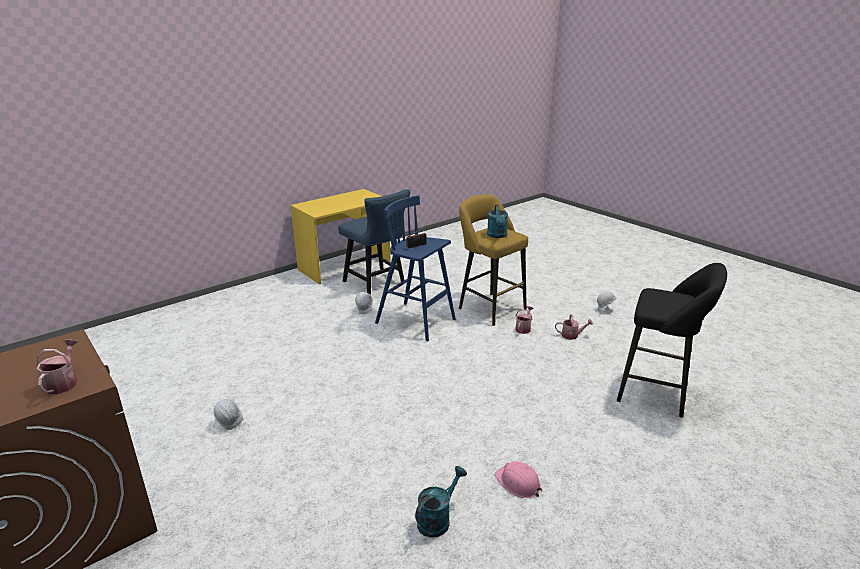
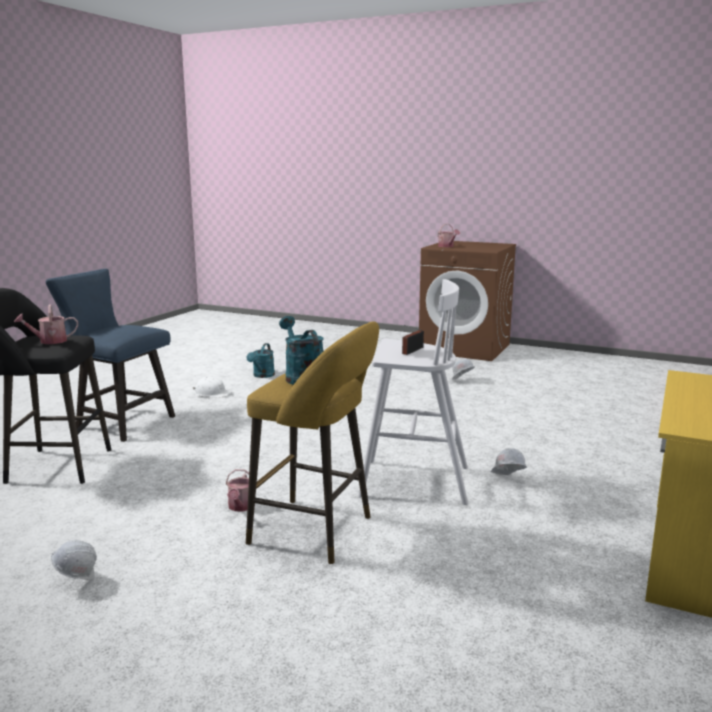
camera: 155 degrees right, 10 degrees down
blue chair [338,189,410,295] -> blue chair moved to [46,268,175,442]
blue stool [375,195,456,341] -> white stool [358,279,468,505]
pink hard hat [495,461,542,498] -> white hard hat [193,377,231,397]
watering can [555,314,593,340] -> watering can moved to [14,305,78,344]

